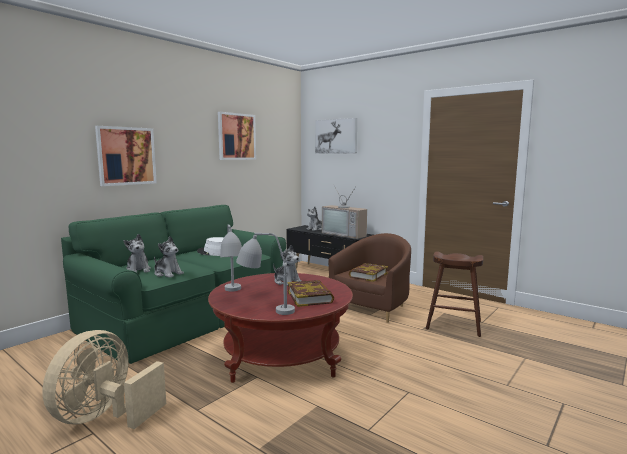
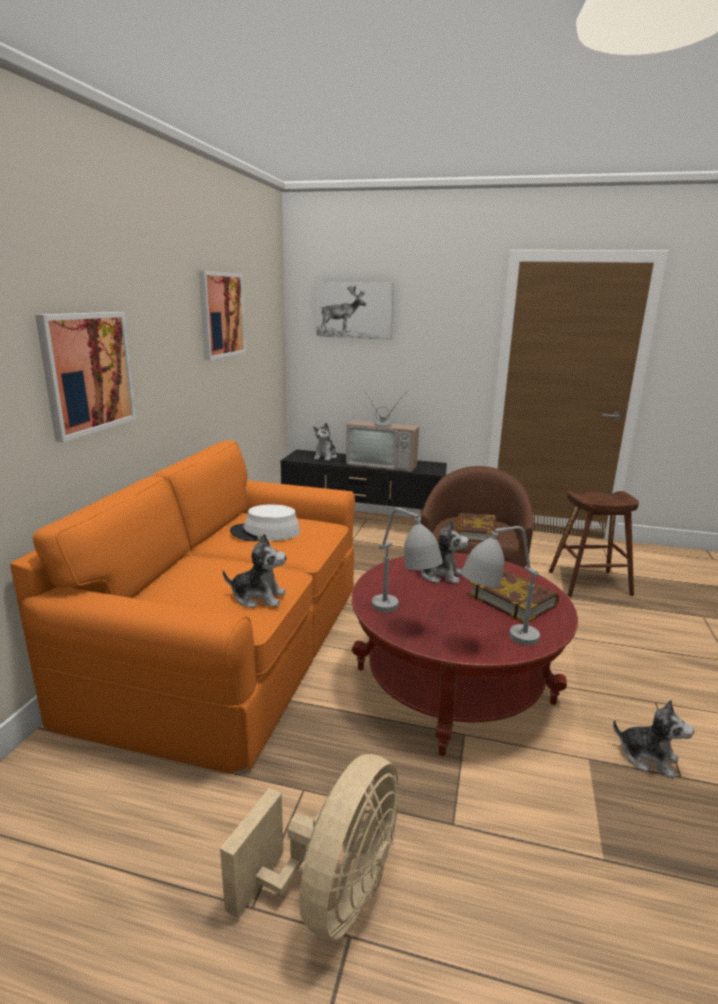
camera: 25 degrees left, 10 degrees up
beige fan [42,330,166,429] -> beige fan turned 150 degrees counterclockwise [220,754,398,940]
green sofa [61,205,286,364] -> orange sofa [10,440,355,774]
plush toy [123,234,151,273] -> plush toy moved to [613,700,694,778]

